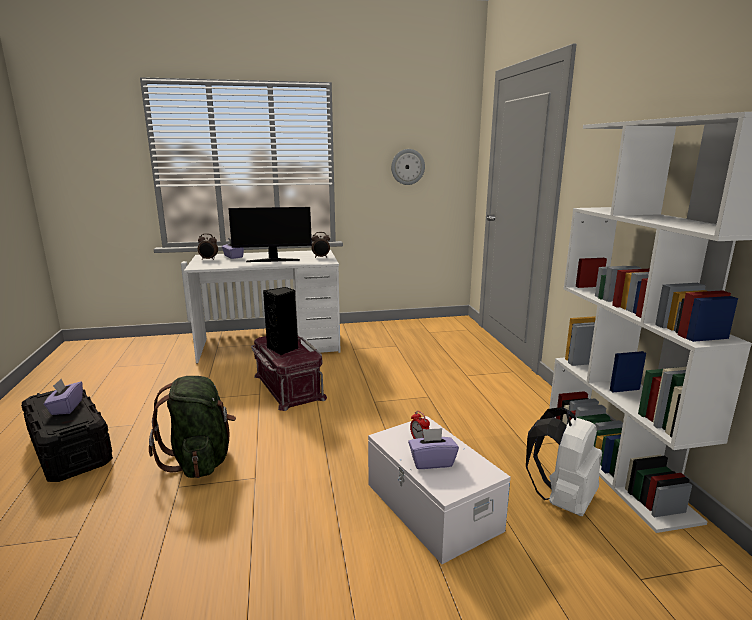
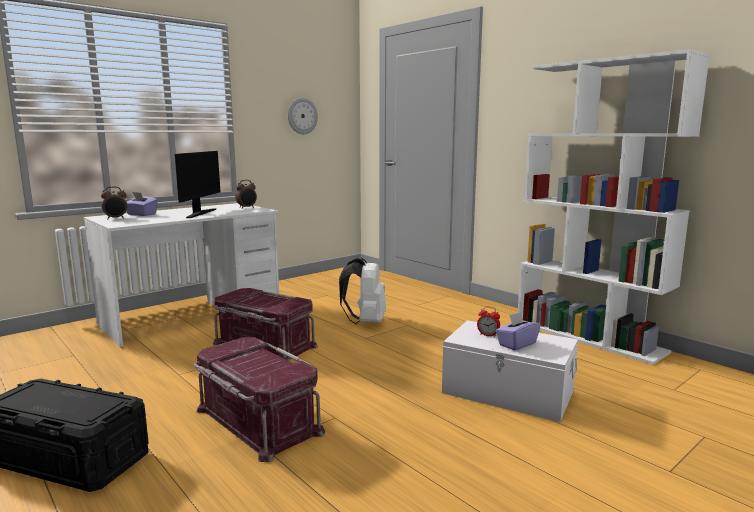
camera: 30 degrees left, 5 degrees down
purple tissue box [44,379,83,415] -> none
green backpack [149,376,236,478] -> red storage box [194,337,325,462]
monitor [228,207,312,262] -> monitor turned 45 degrees counterclockwise [175,151,220,218]
black speaker [263,287,298,355] -> none
white backpack [526,407,602,516] -> white backpack moved to [339,258,386,324]

